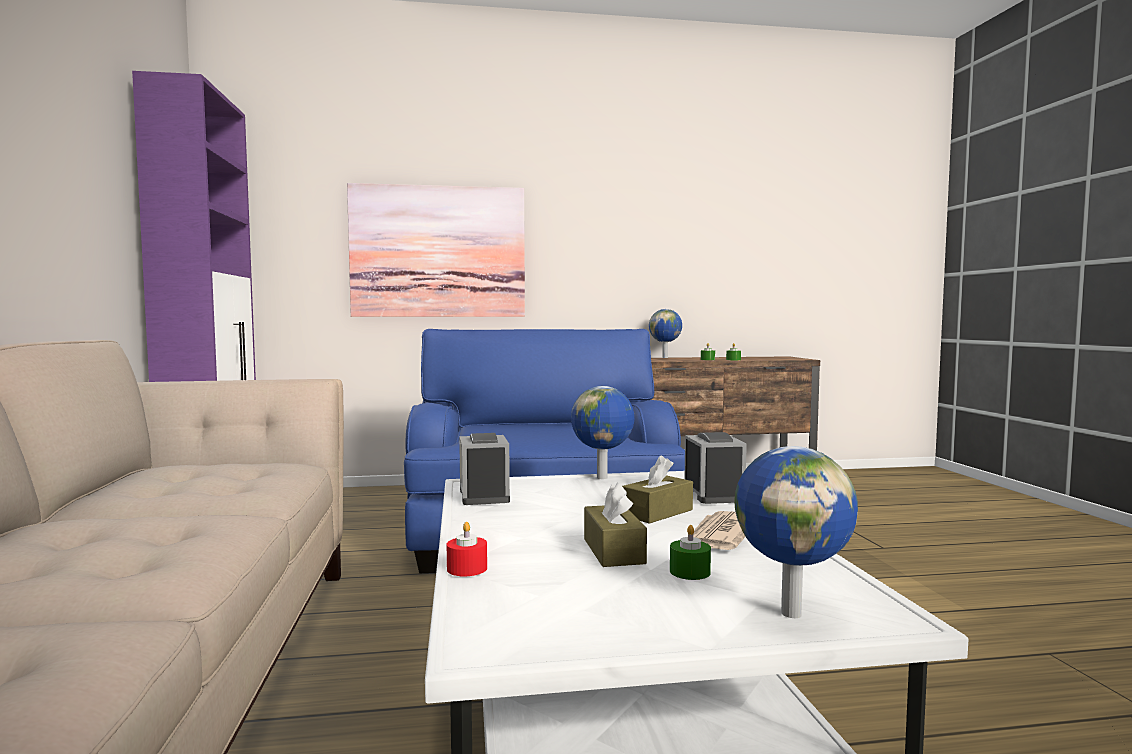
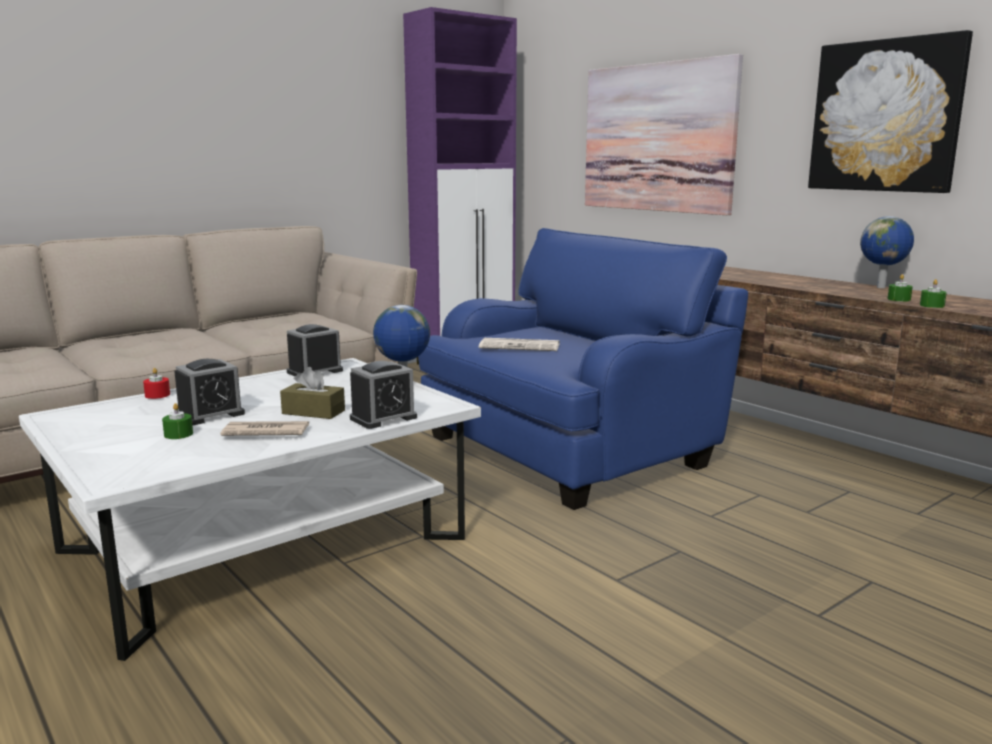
camera: 60 degrees right, 10 degrees up
brown tissue box [584,482,647,567] -> alarm clock [174,359,245,425]
globe [734,446,858,618] -> none
none -> newspaper [479,338,560,351]
none -> picture [808,30,973,193]

